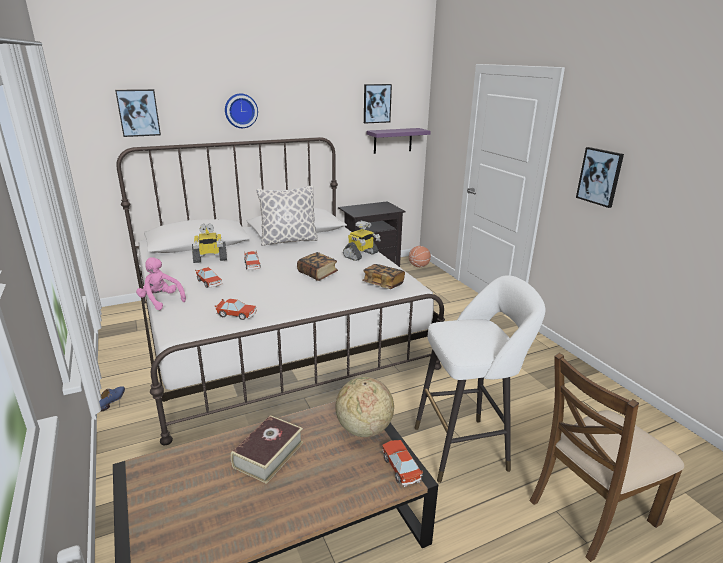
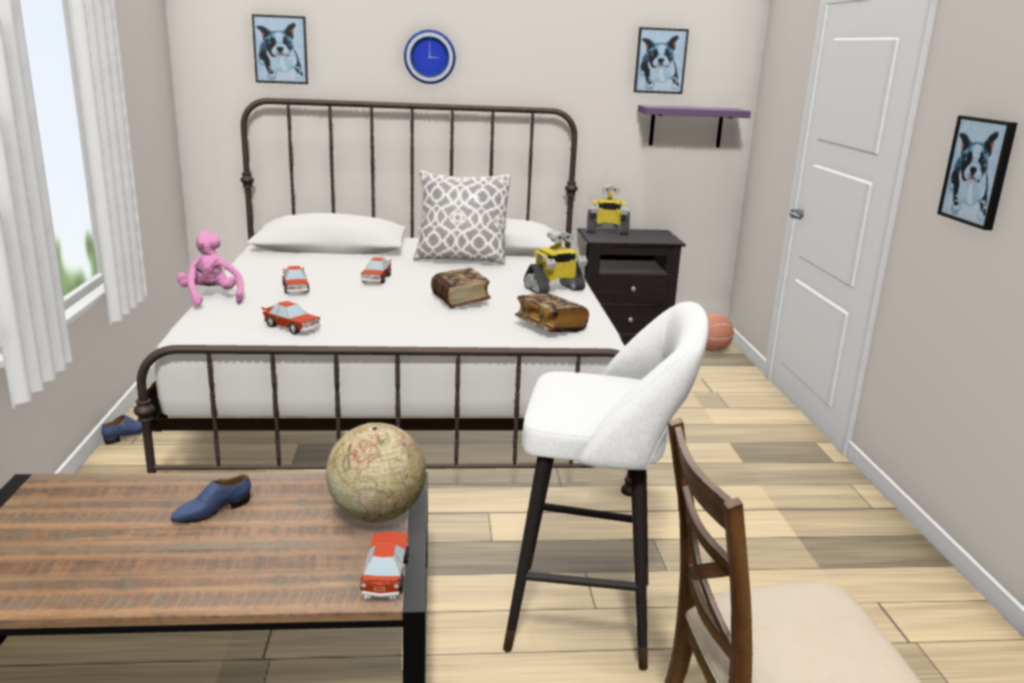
camera: 20 degrees right, 5 degrees down
toy robot [192,223,227,263] -> toy robot moved to [587,184,630,235]
book [231,415,303,484] -> blue shoe [171,474,251,523]

